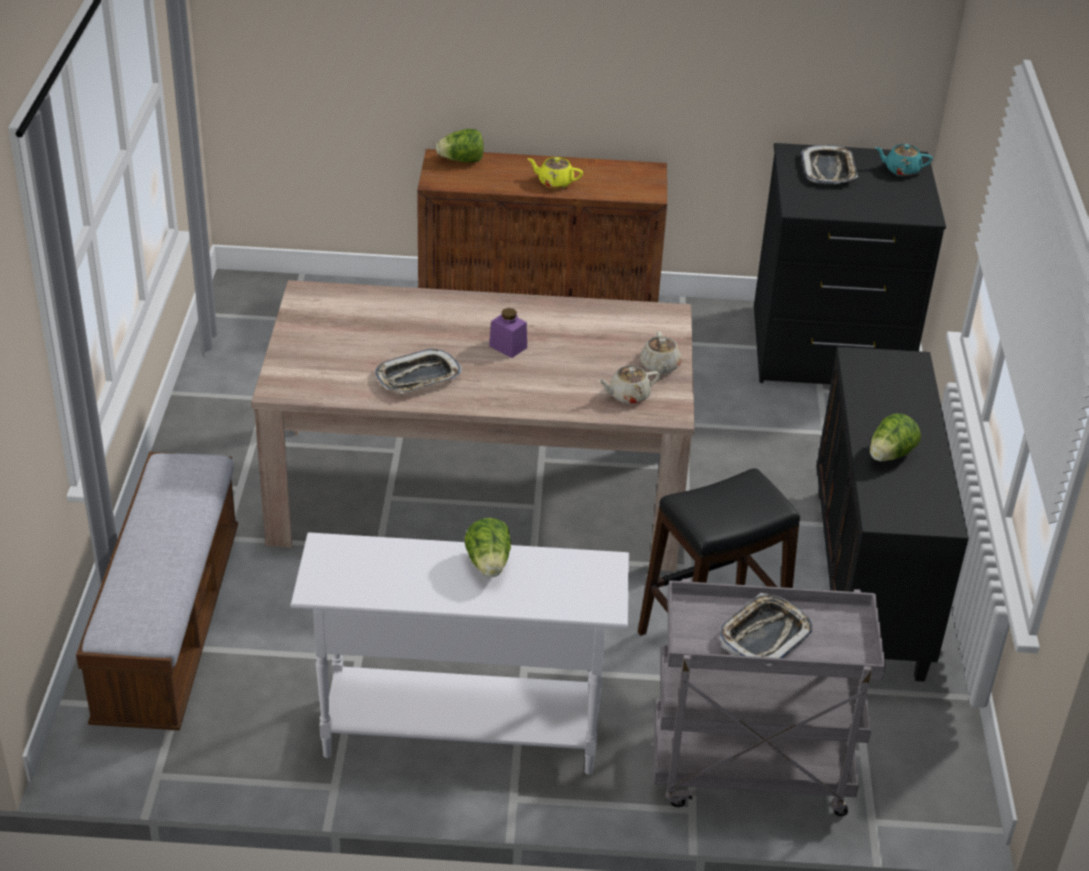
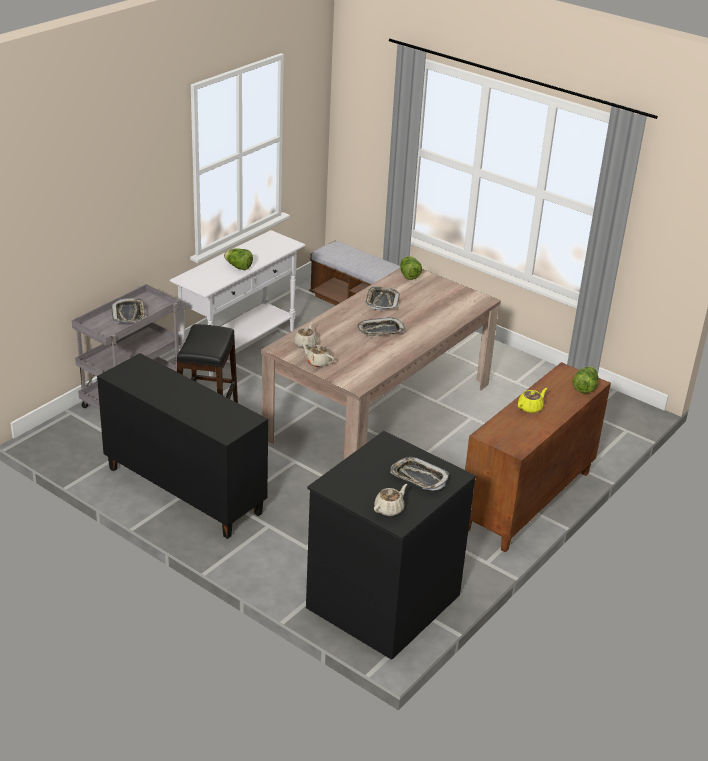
camera: 125 degrees right, 5 degrees down
purple jar [489,308,527,358] -> tray [357,317,406,336]
lettuce [870,413,921,461] -> lettuce moved to [400,256,422,280]
turquoise teapot [875,144,933,176] -> beige teapot [374,484,407,516]

